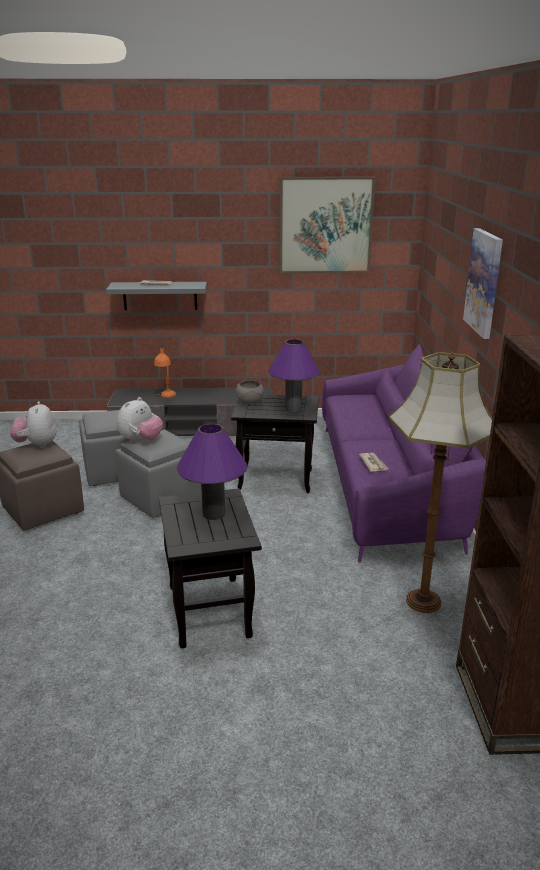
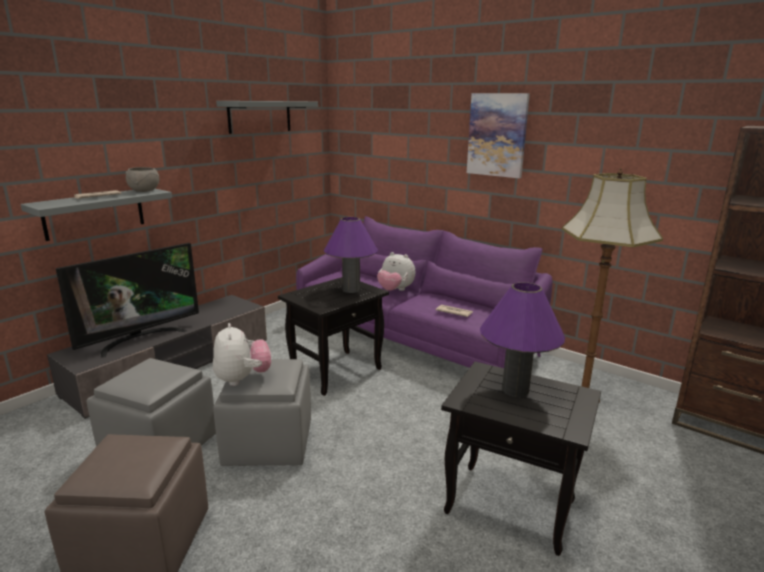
camera: 50 degrees left, 5 degrees down
plush toy [10,401,56,448] -> plush toy moved to [377,252,415,291]
orange table lamp [154,345,176,398] -> television [56,243,199,358]
grey bowl [236,380,265,404] -> grey bowl moved to [126,167,160,192]
picture [279,177,375,273] -> grey shelf [216,101,318,134]

